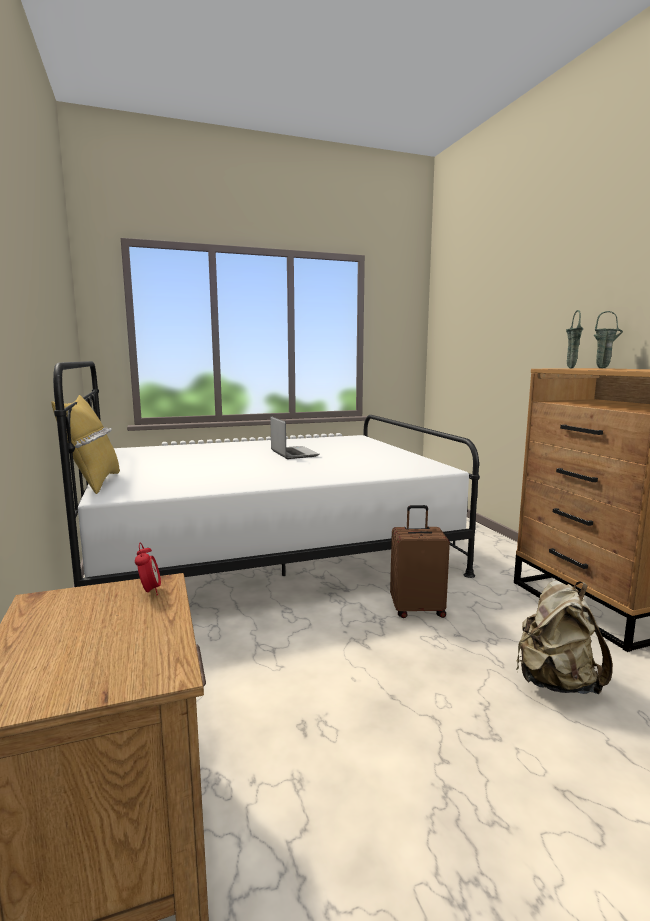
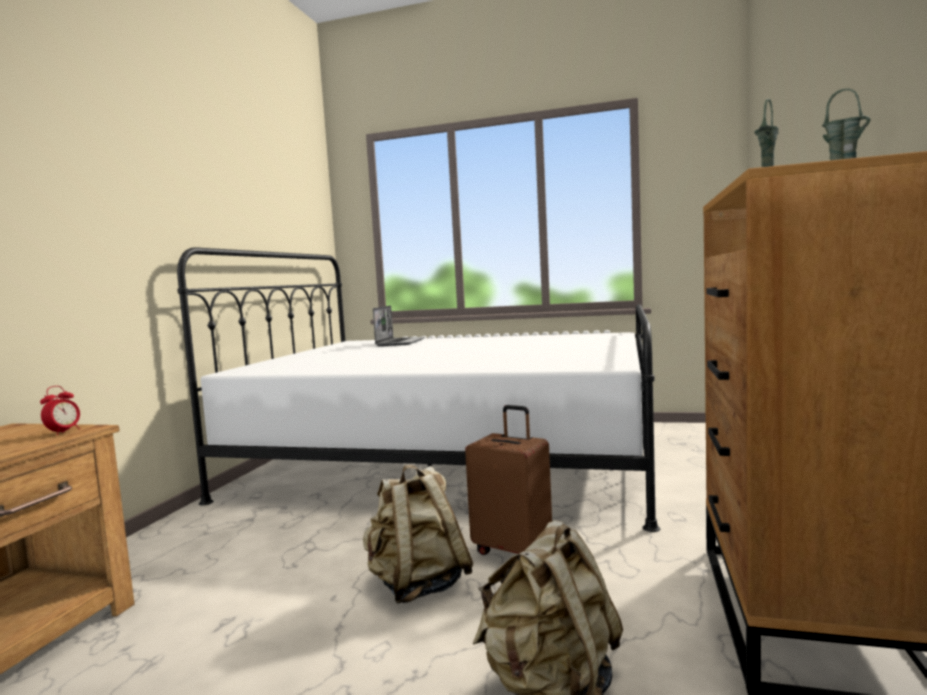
camera: 35 degrees right, 5 degrees down
yellow pillow [51,395,120,494] -> none
laptop [270,416,320,459] -> laptop moved to [373,306,425,346]
none -> beige backpack [363,465,474,604]

